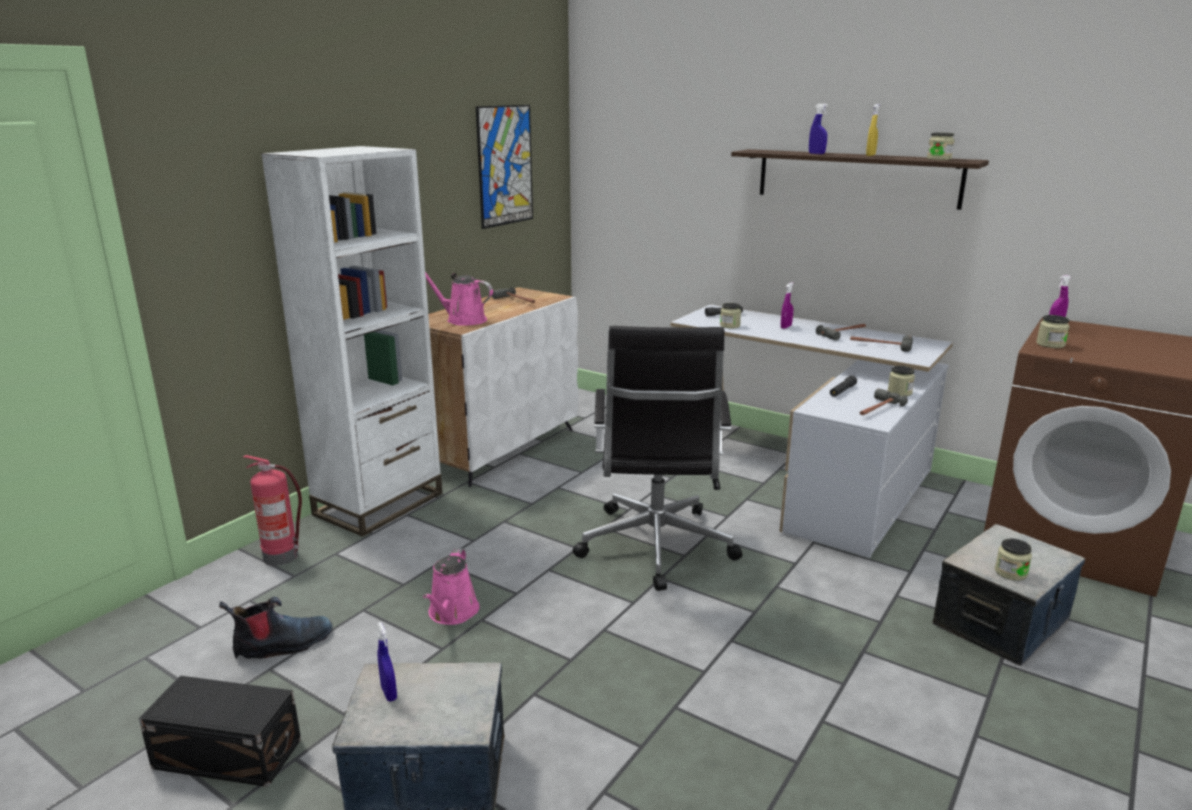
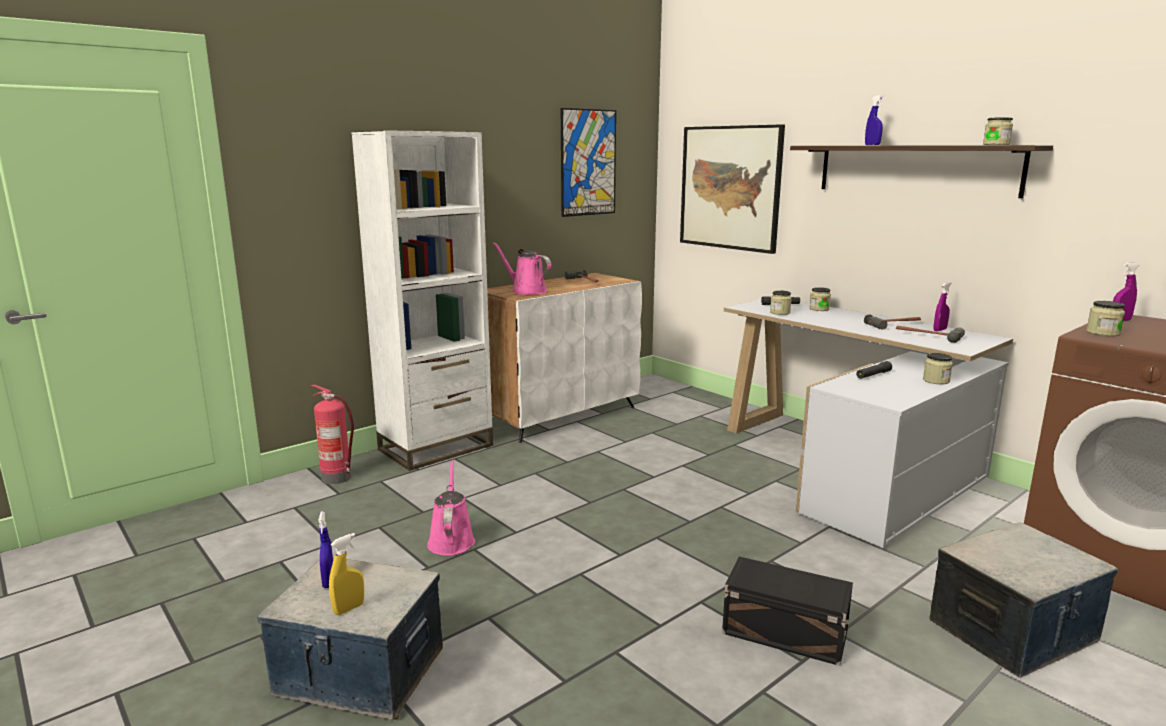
camera: 15 degrees right, 5 degrees down
black storage box [139,676,301,787] -> black storage box moved to [722,557,853,666]
boot [219,597,333,659] -> none
pink watering can [423,549,480,625] -> pink watering can turned 150 degrees clockwise [427,460,475,556]
black office chair [573,326,742,591] -> none
purple spray bottle [781,282,794,329] -> purple spray bottle moved to [934,282,951,331]
hammer [860,389,908,415] -> none
yellow spray bottle [866,104,880,156] -> yellow spray bottle moved to [329,533,364,615]
jar [995,539,1032,581] -> jar moved to [809,287,831,311]
none -> picture [680,124,785,254]

